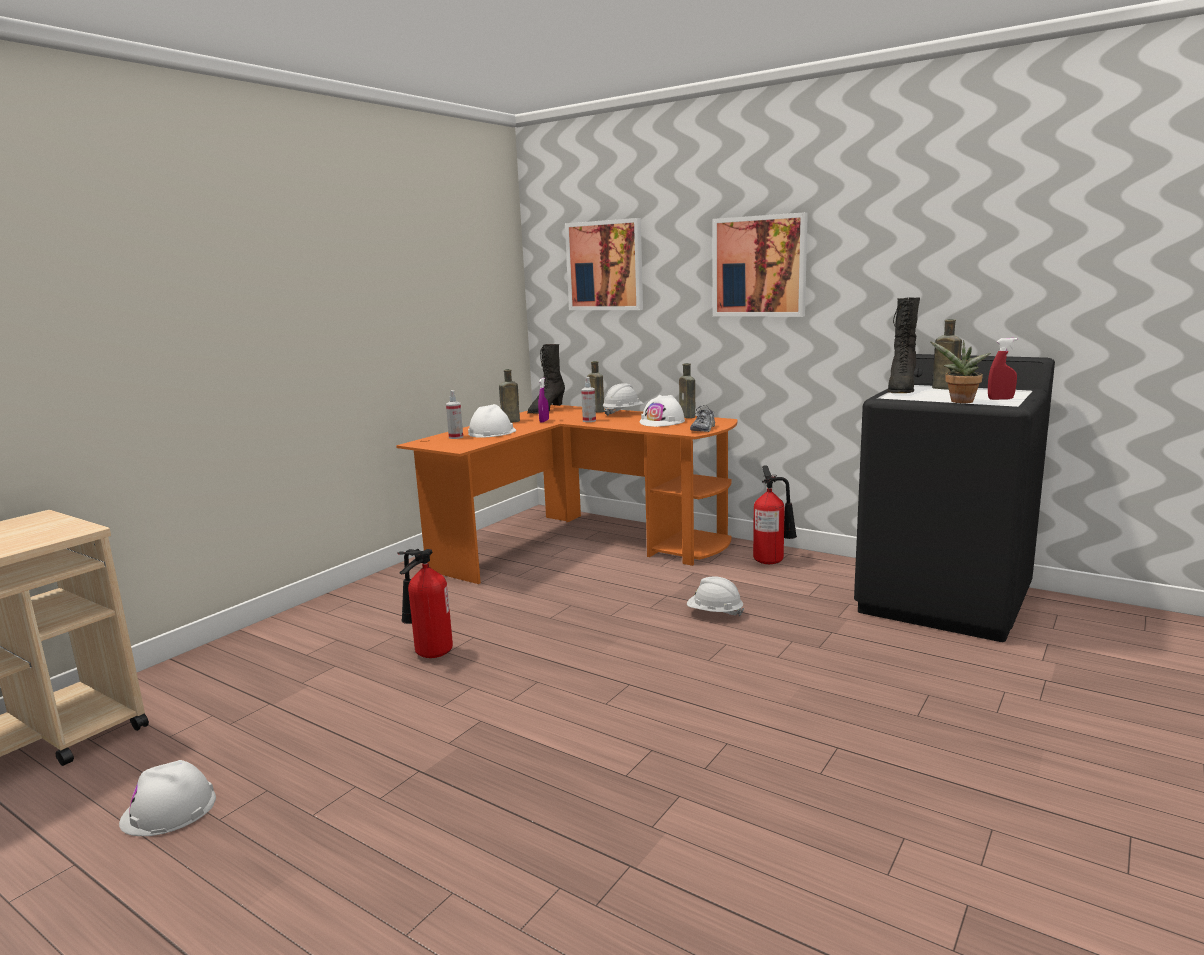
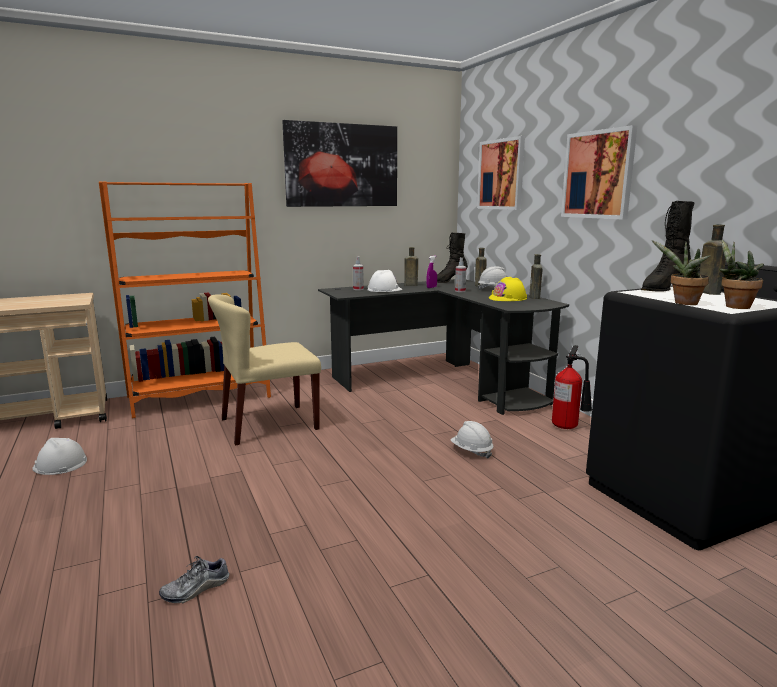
camera: 30 degrees right, 0 degrees up
orange desk [396,404,737,584] -> black desk [318,279,569,415]
fire extinguisher [397,549,453,658] -> beige chair [208,294,321,446]
white hard hat [639,395,685,427] -> yellow hard hat [489,277,527,301]
shoe [690,405,715,432] -> shoe moved to [159,556,229,603]
red spray bottle [988,338,1017,400] -> potted plant [719,240,764,309]
none -> orange bookcase [99,181,271,418]
none -> picture [282,120,397,207]

